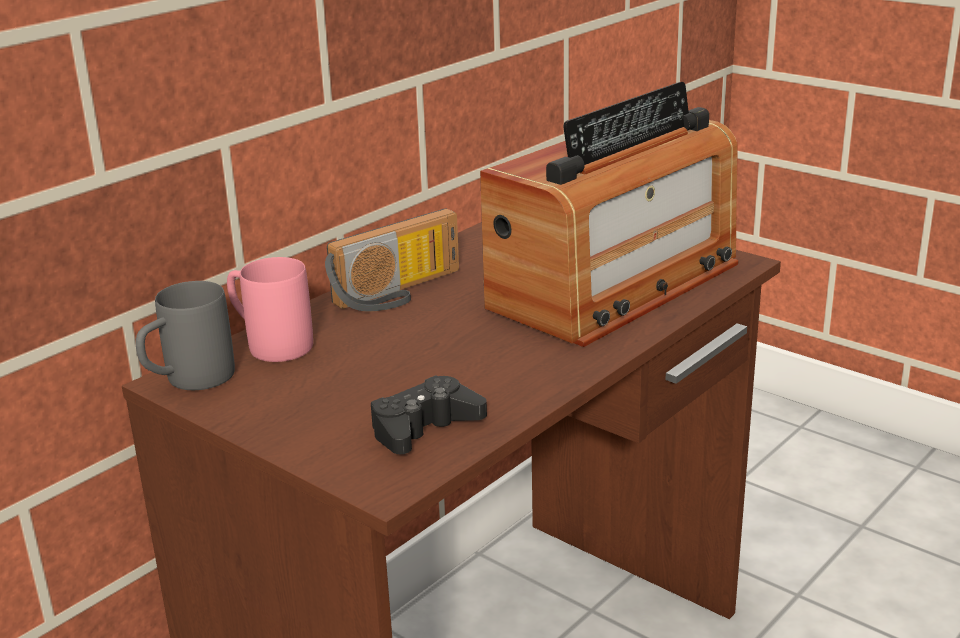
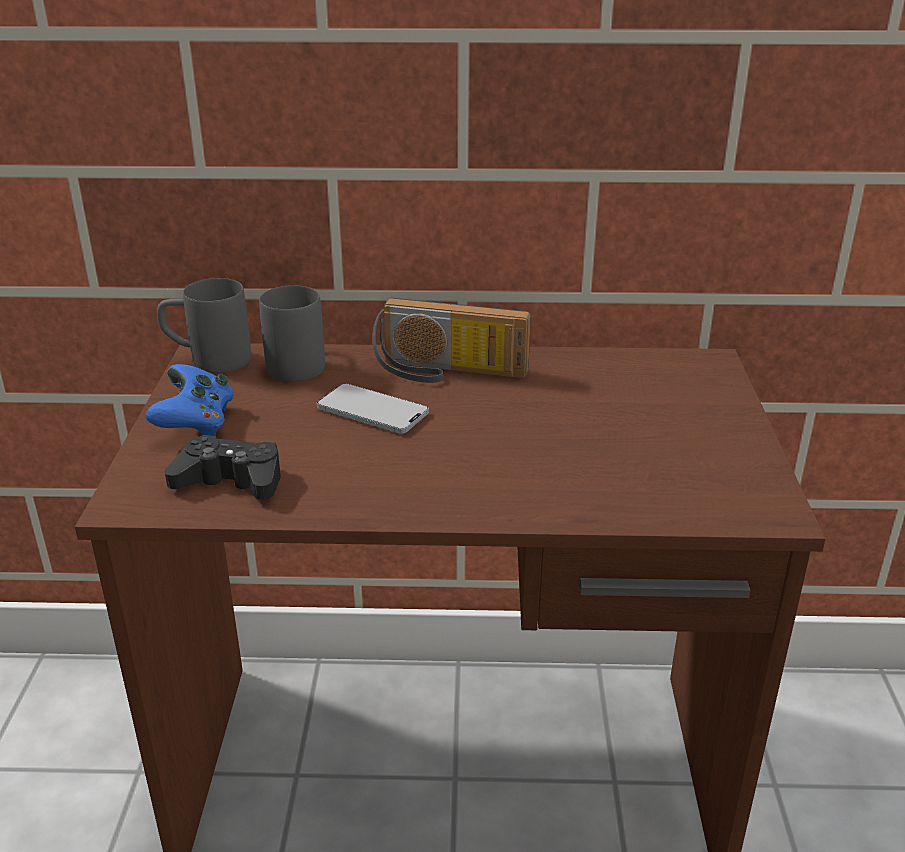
camera: 50 degrees right, 5 degrees up
pink mug [227,257,313,362] -> grey mug [259,285,325,382]
radio [480,82,738,347] -> none
none -> blue game controller [145,364,234,436]
none -> phone [317,383,429,434]

